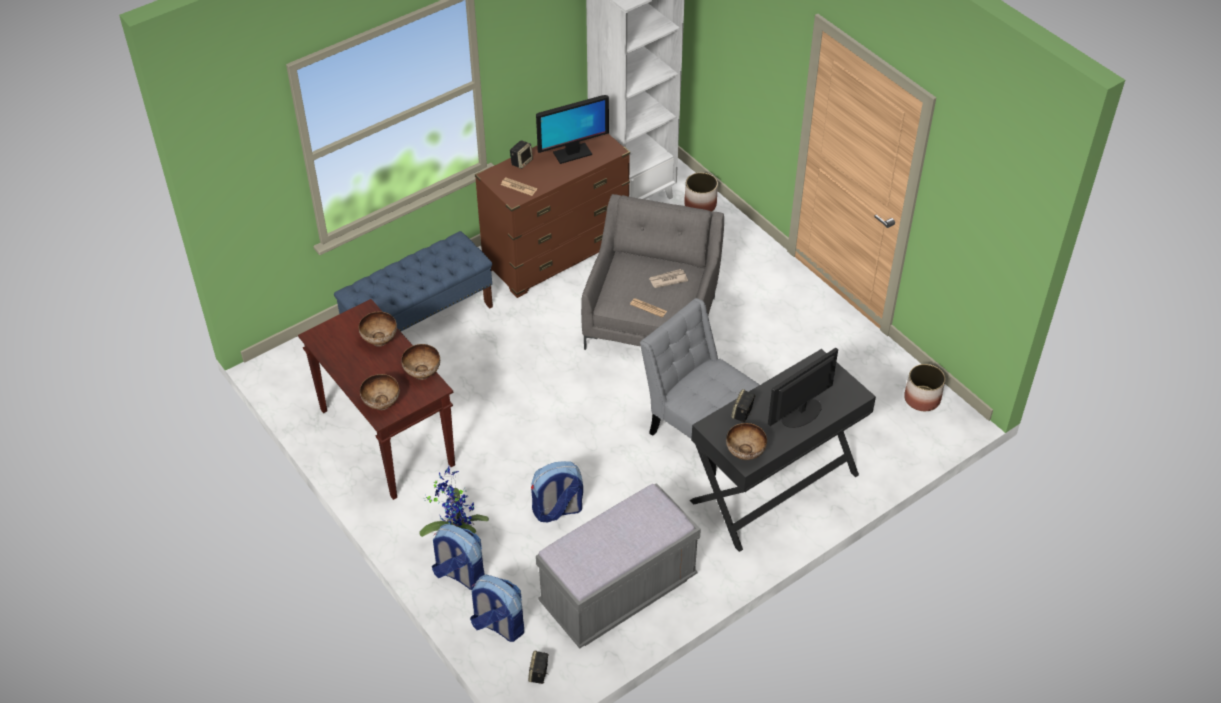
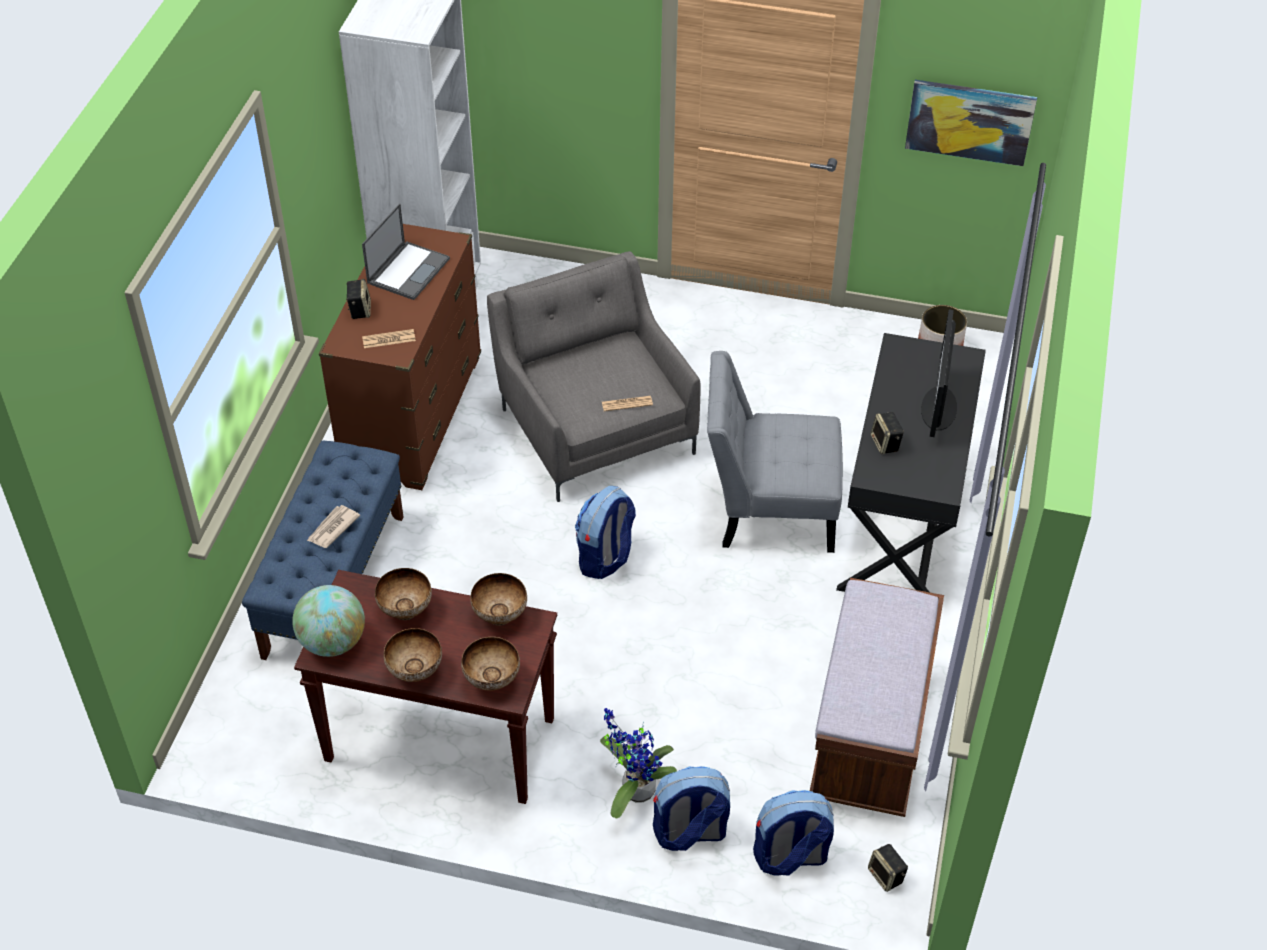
camera: 40 degrees left, 0 degrees up
backpack [531,461,583,522] -> backpack moved to [575,486,636,579]
monitor [536,95,609,164] -> laptop [362,203,450,300]
grey bench [536,483,701,648] -> brown bench [810,578,944,817]
newspaper [649,269,688,288] -> newspaper moved to [307,505,360,548]
planter [684,172,718,211] -> none
bowl [726,423,767,460] -> bowl moved to [383,628,442,682]
none -> globe [292,585,365,657]
none -> picture [905,80,1037,166]

